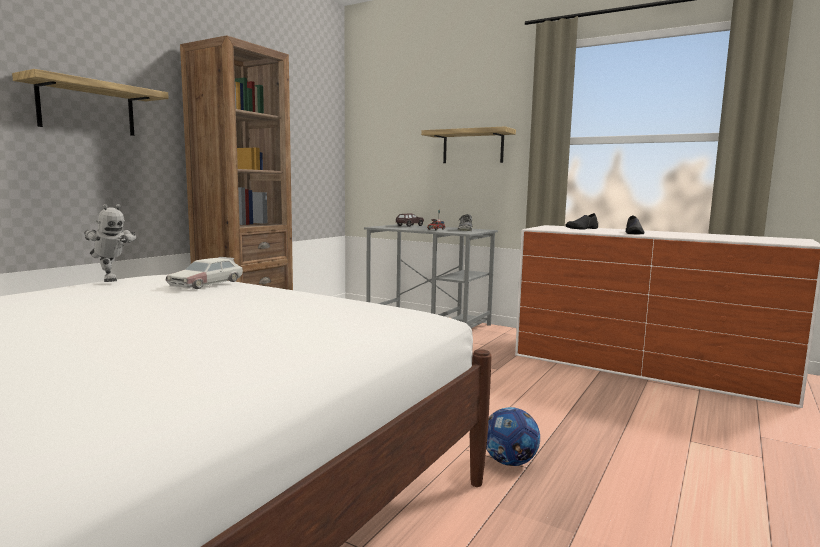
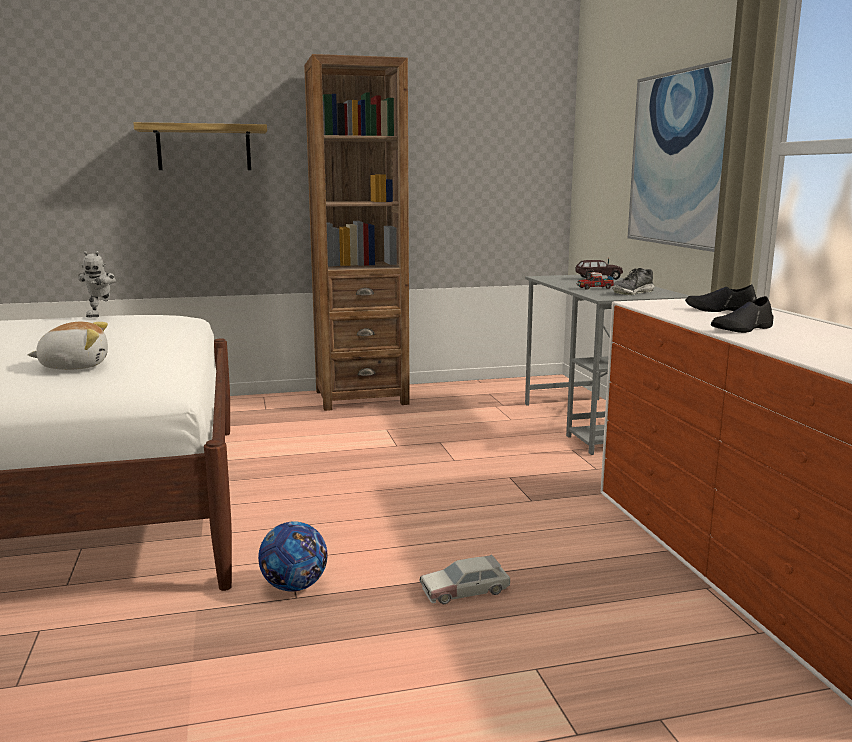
camera: 45 degrees right, 5 degrees up
toy car [166,257,243,289] -> toy car moved to [419,555,510,604]
shelf [421,127,516,163] -> picture [628,57,732,252]
none -> plush toy [28,322,108,370]

